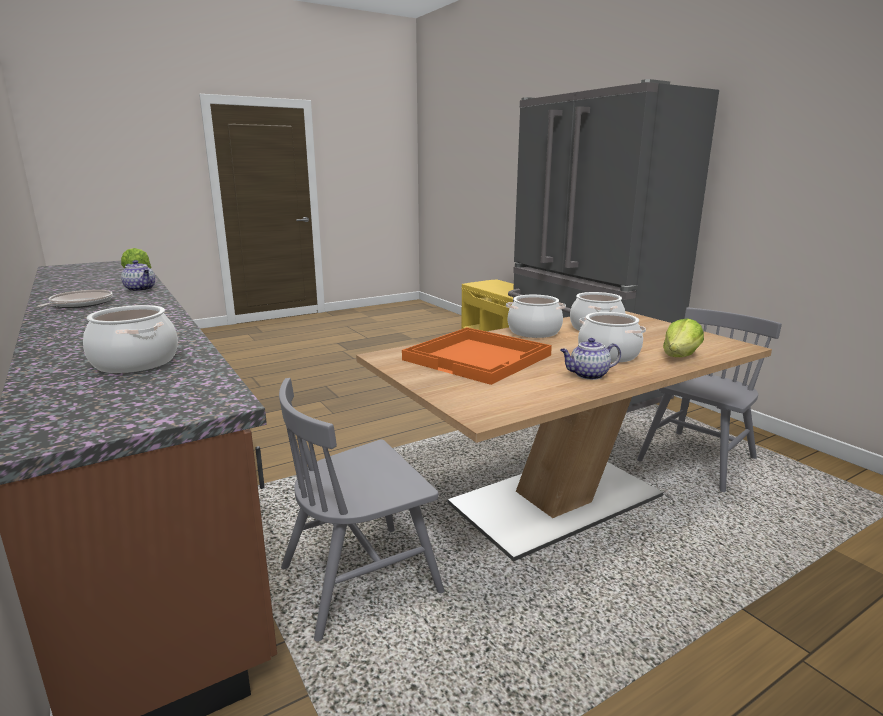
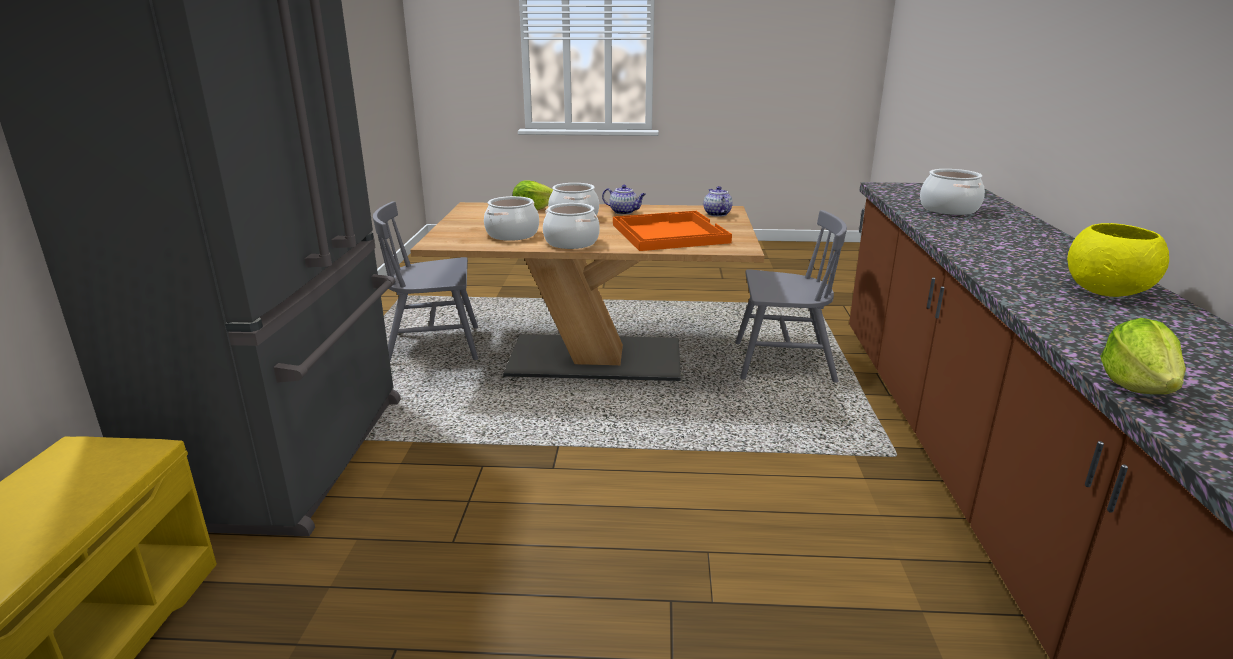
camera: 145 degrees left, 5 degrees up
frying pan [36,290,113,308] -> yellow bowl [1067,223,1169,297]
teapot [121,260,155,292] -> teapot moved to [703,186,733,217]

